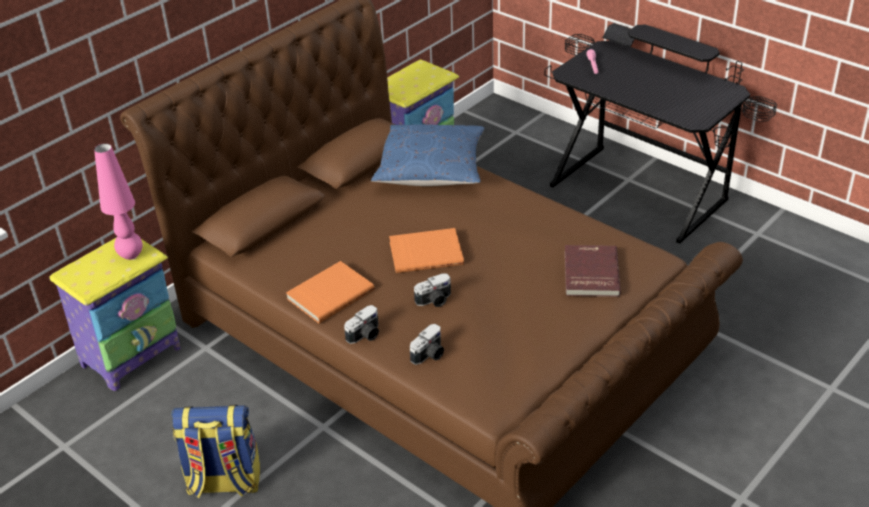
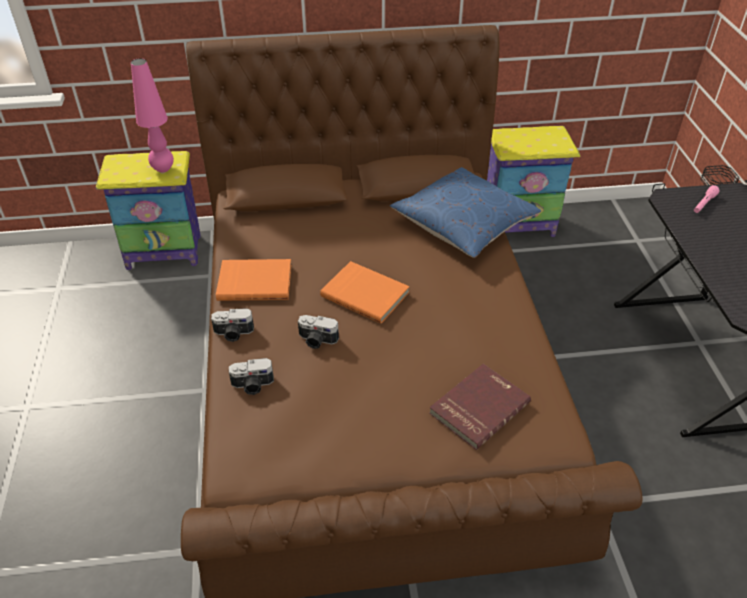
camera: 40 degrees right, 5 degrees up
backpack [172,405,260,498] -> none

